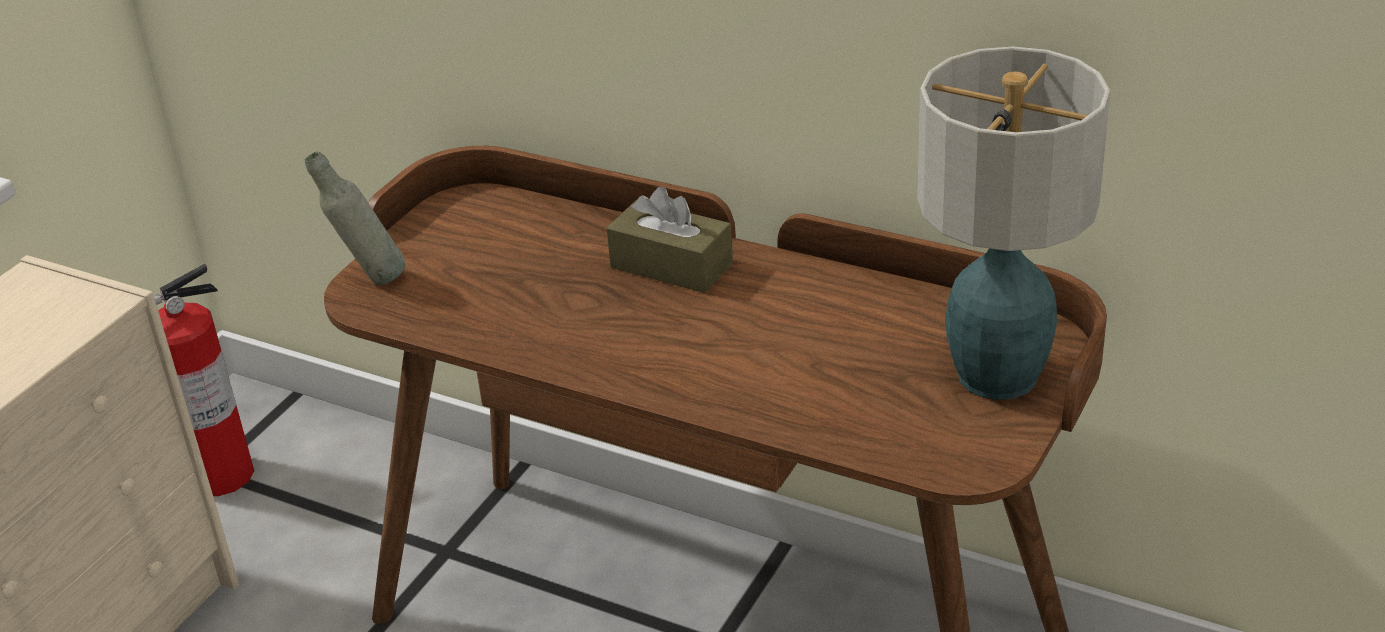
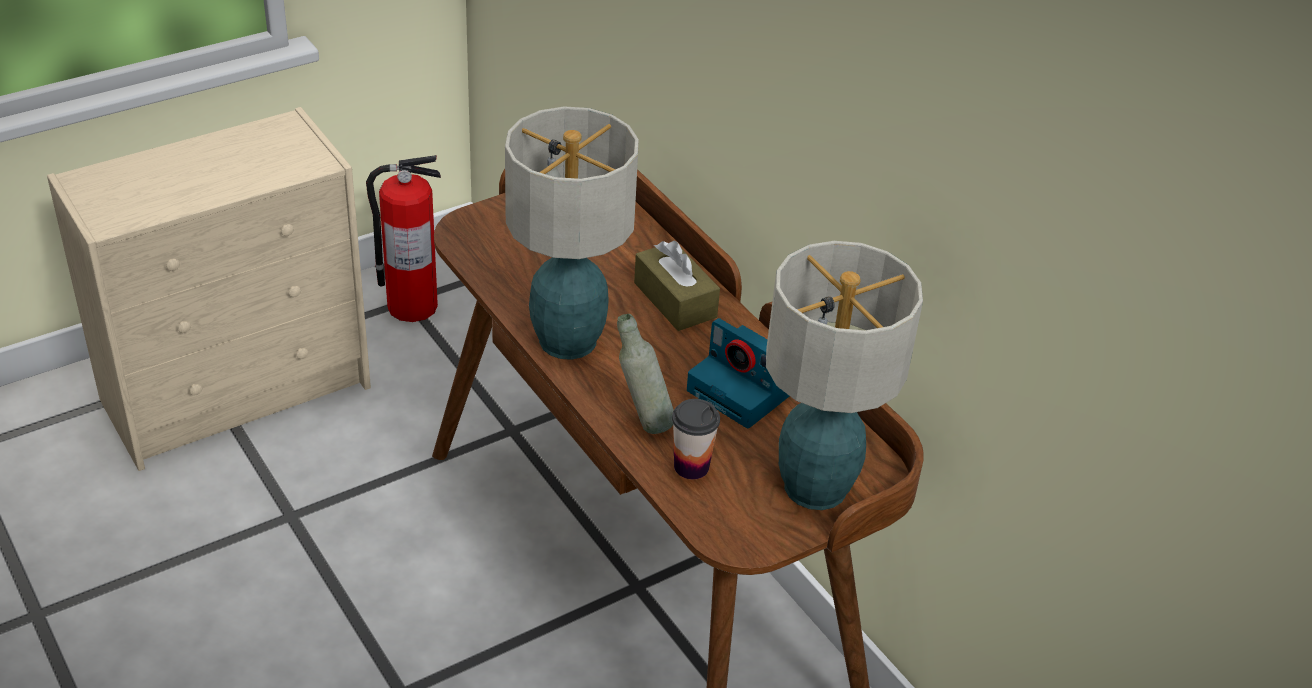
camera: 25 degrees right, 5 degrees up
grey bottle [305,151,405,285] -> grey bottle moved to [617,314,674,434]
none -> table lamp [505,106,639,360]
none -> cup [672,399,720,479]
none -> camera [687,318,789,428]

